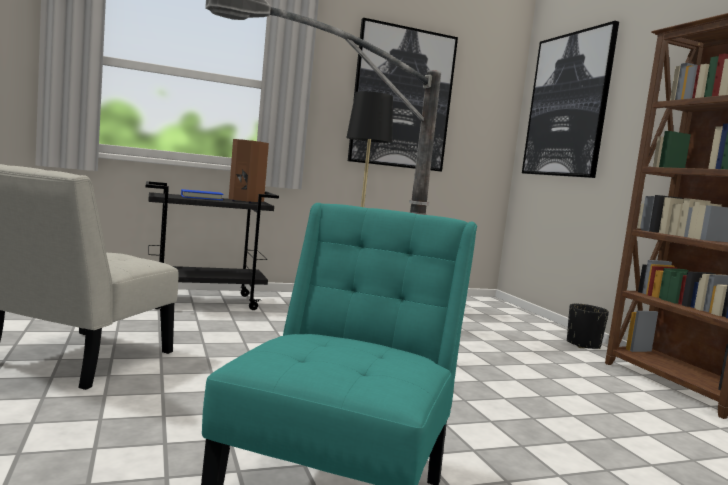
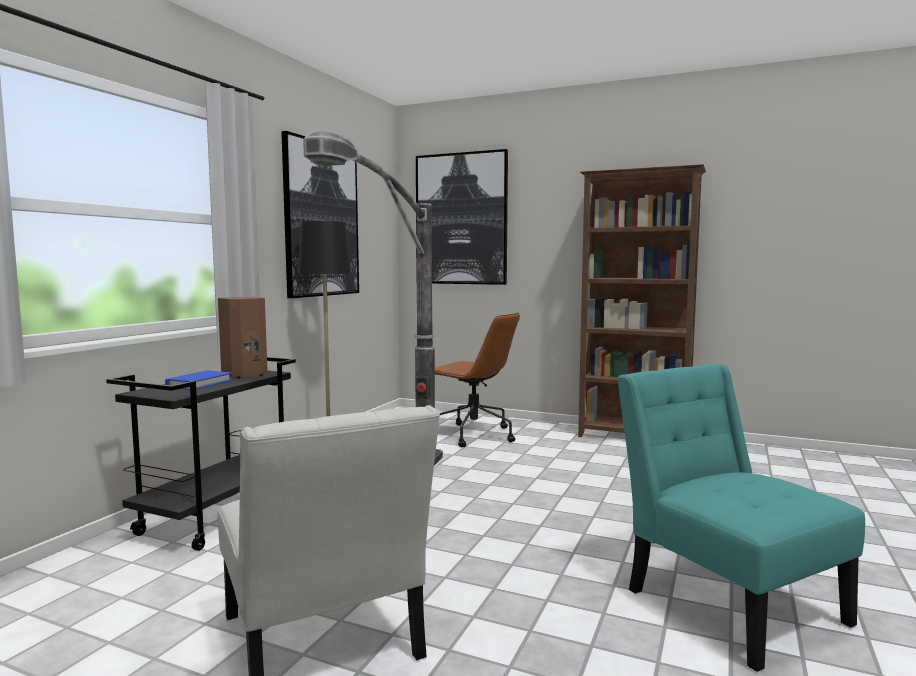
camera: 45 degrees left, 0 degrees up
black planter [567,304,609,349] -> none
none -> brown office chair [435,313,520,447]

